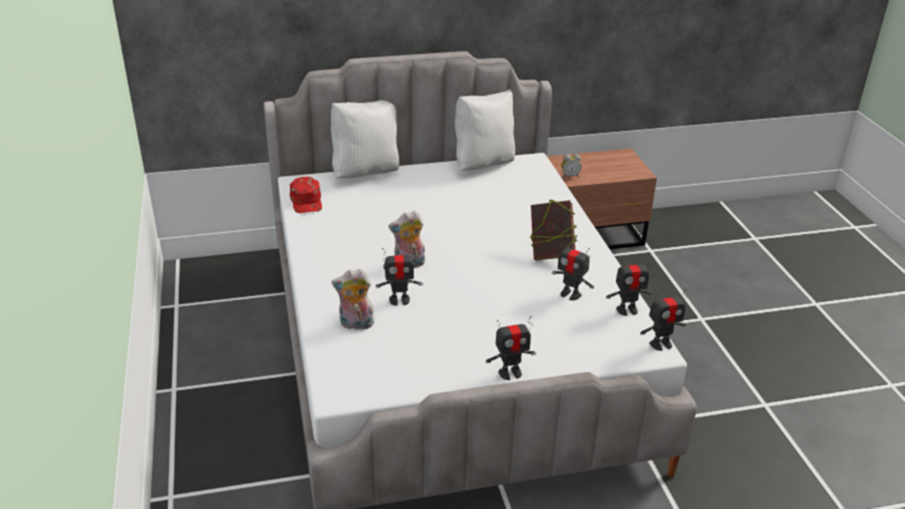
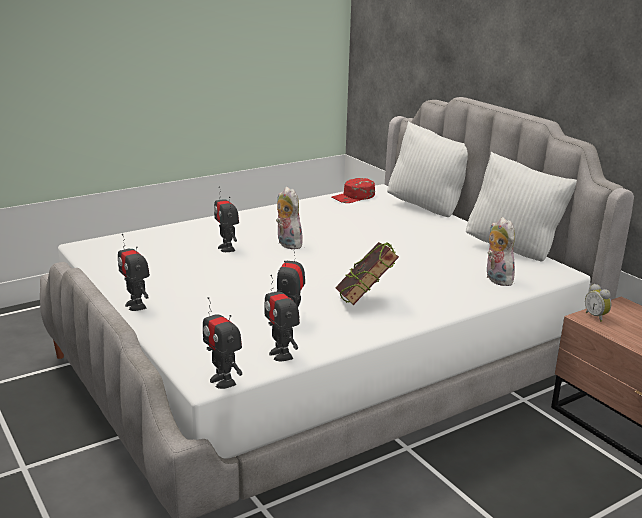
camera: 70 degrees right, 10 degrees down
plush toy [332,269,377,330] -> plush toy moved to [487,217,515,286]

